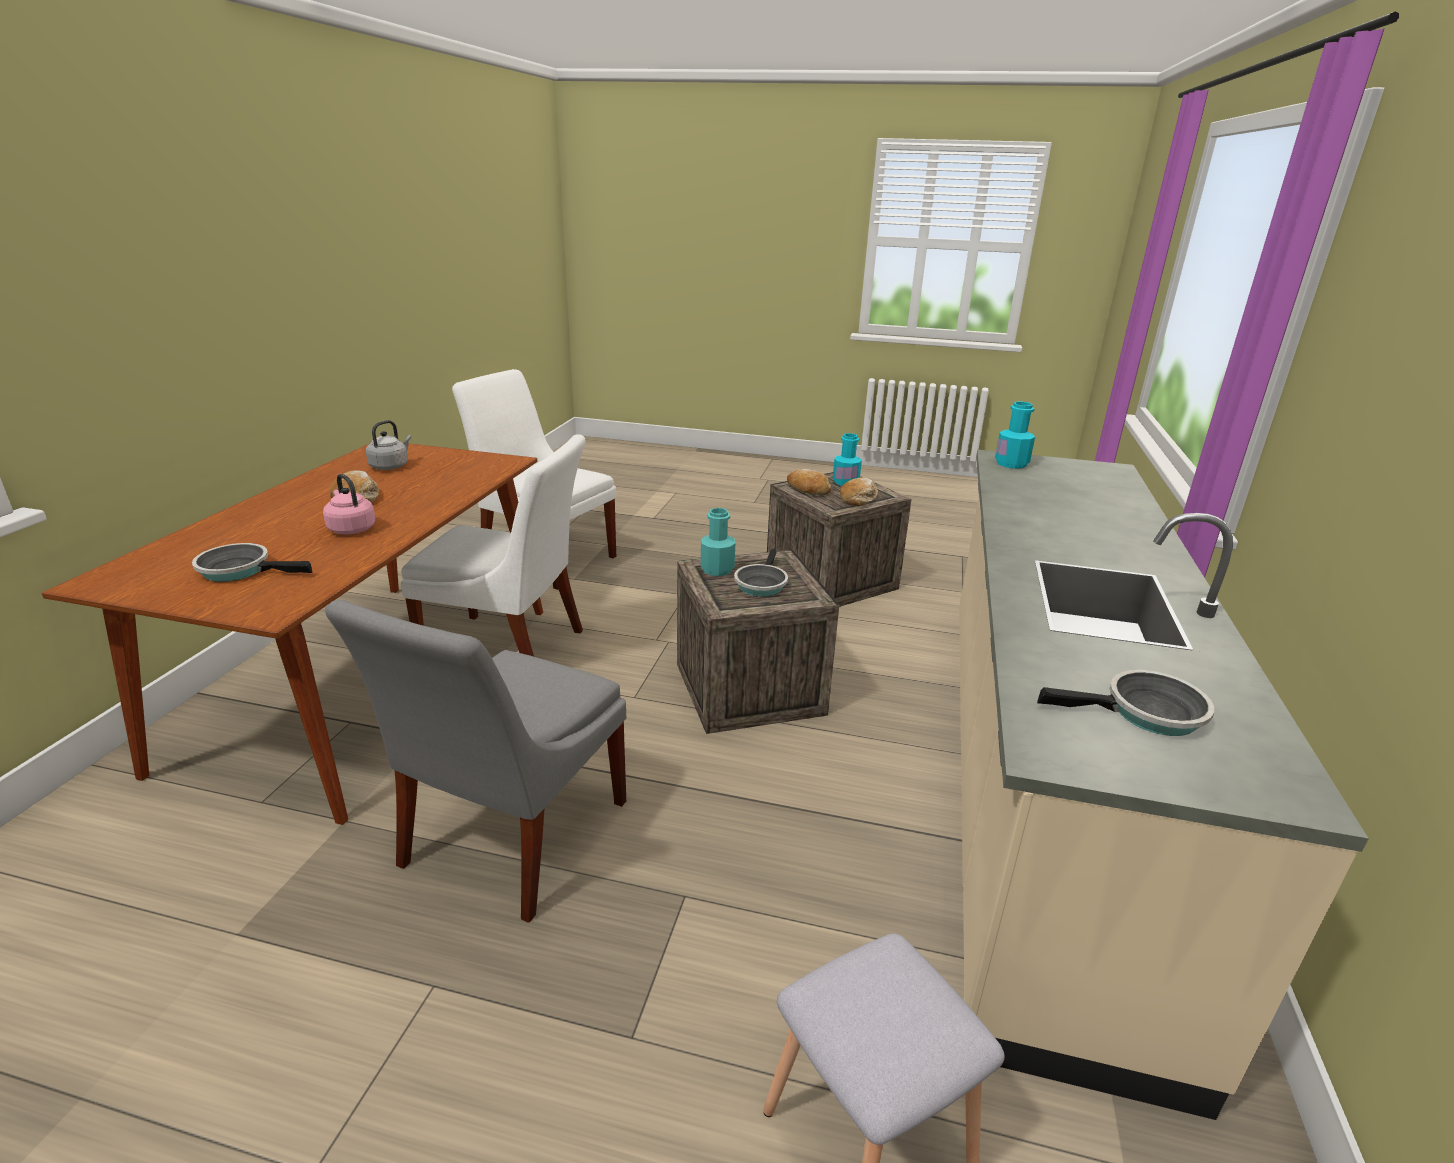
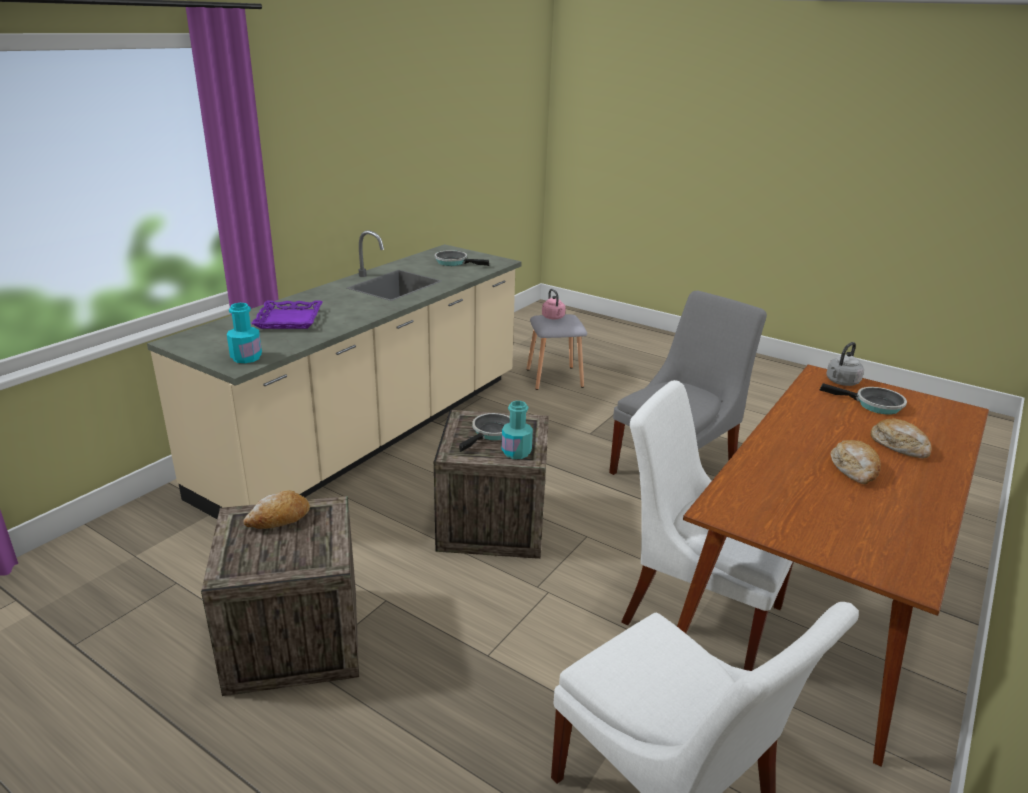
camera: 160 degrees left, 0 degrees up
pink kettle [323,474,375,535] -> pink kettle moved to [542,289,565,319]
grey kettle [366,420,412,470] -> grey kettle moved to [826,342,864,386]
bread [787,469,831,495] -> bread moved to [871,418,932,458]
turquoise bottle [833,433,862,486] -> none
none -> purple tray [251,300,323,329]

